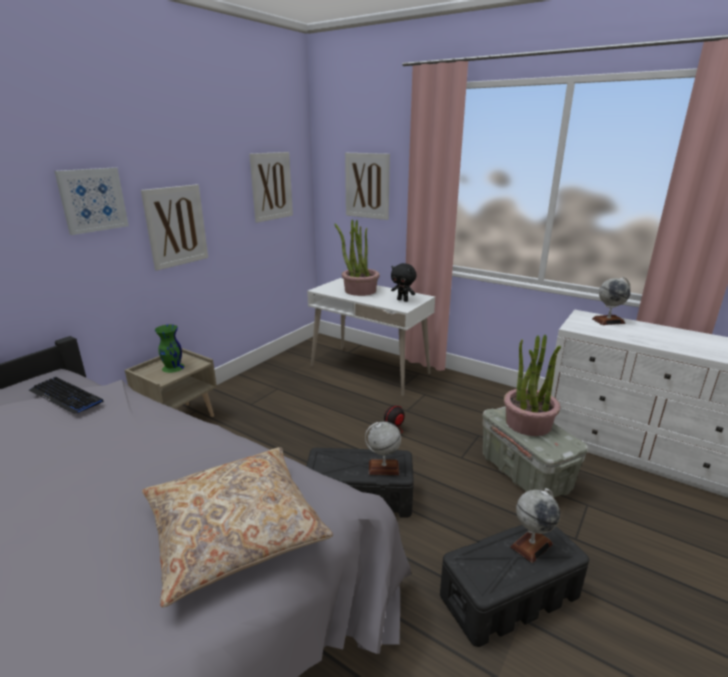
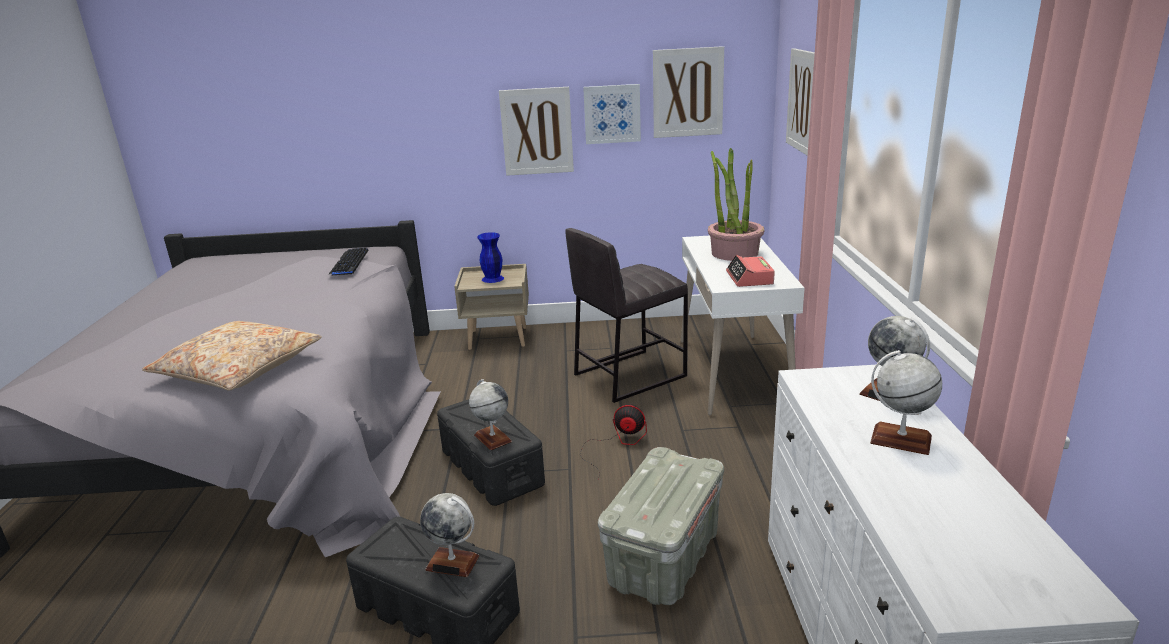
camera: 55 degrees right, 0 degrees up
picture [54,167,129,235] -> picture moved to [583,84,641,144]
green vase [155,324,184,373] -> blue vase [477,232,504,283]
black plush toy [391,263,416,302] -> alarm clock [726,255,775,287]
potted plant [504,334,561,436] -> none
none -> grey stool [565,228,688,403]
none -> globe [870,350,942,455]

